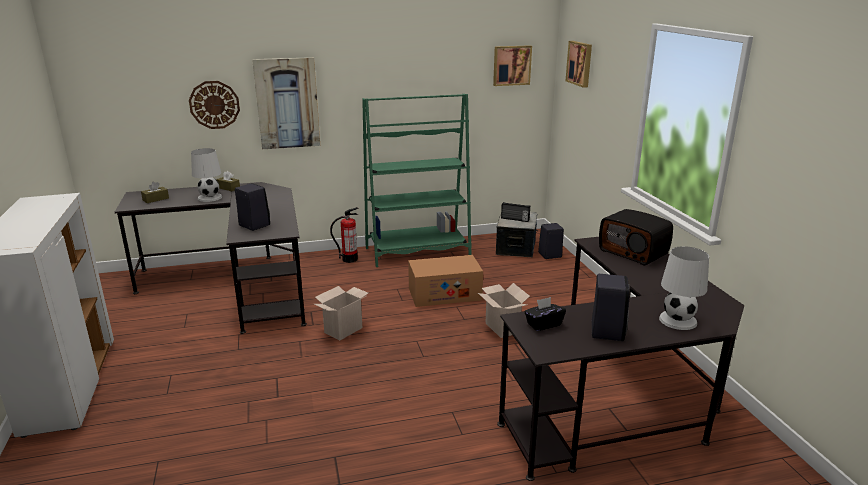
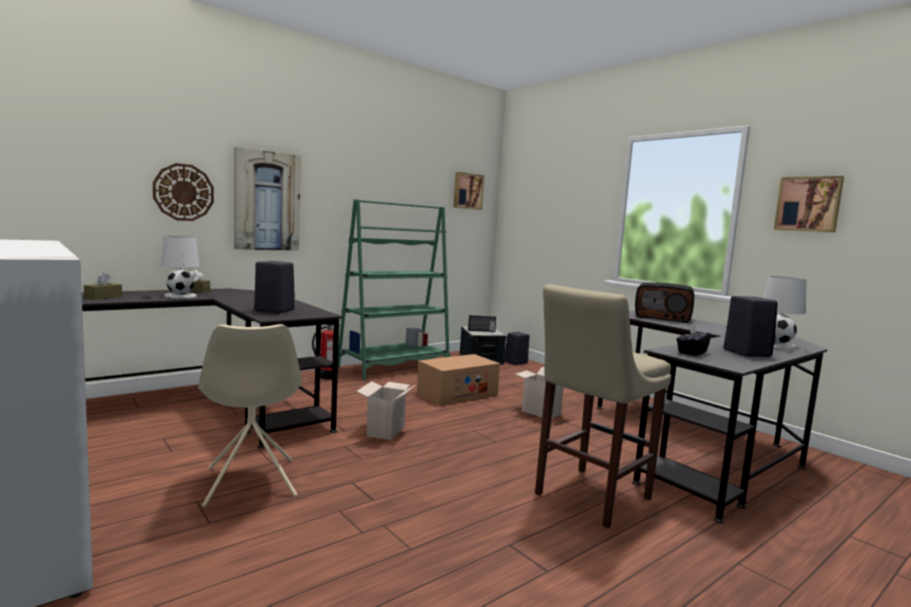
camera: 25 degrees left, 15 degrees down
picture [565,41,592,88] -> picture moved to [774,176,844,232]
none -> beige chair [198,324,302,507]
none -> beige stool [535,284,671,529]

